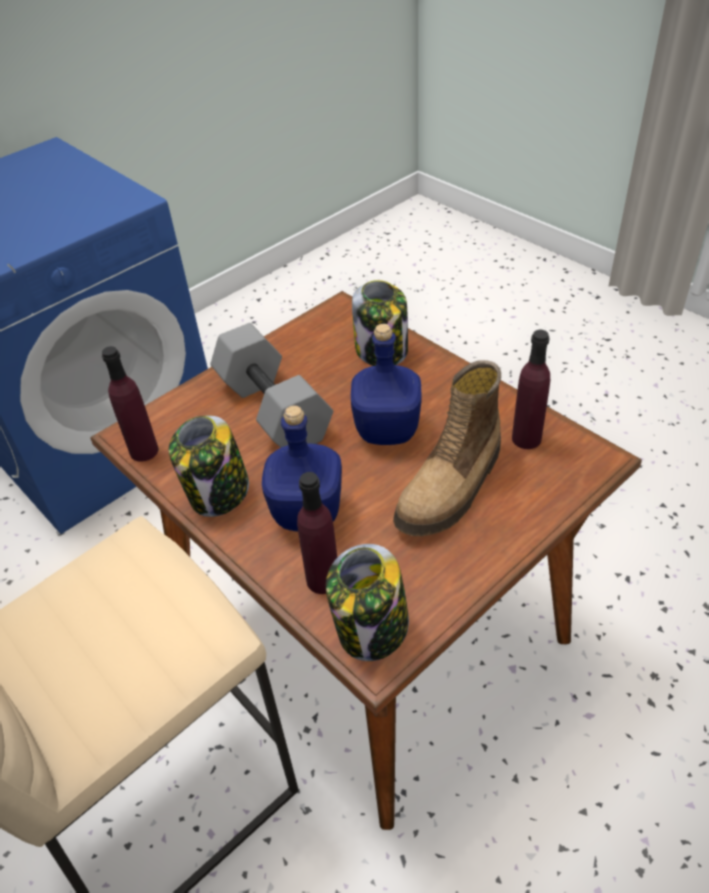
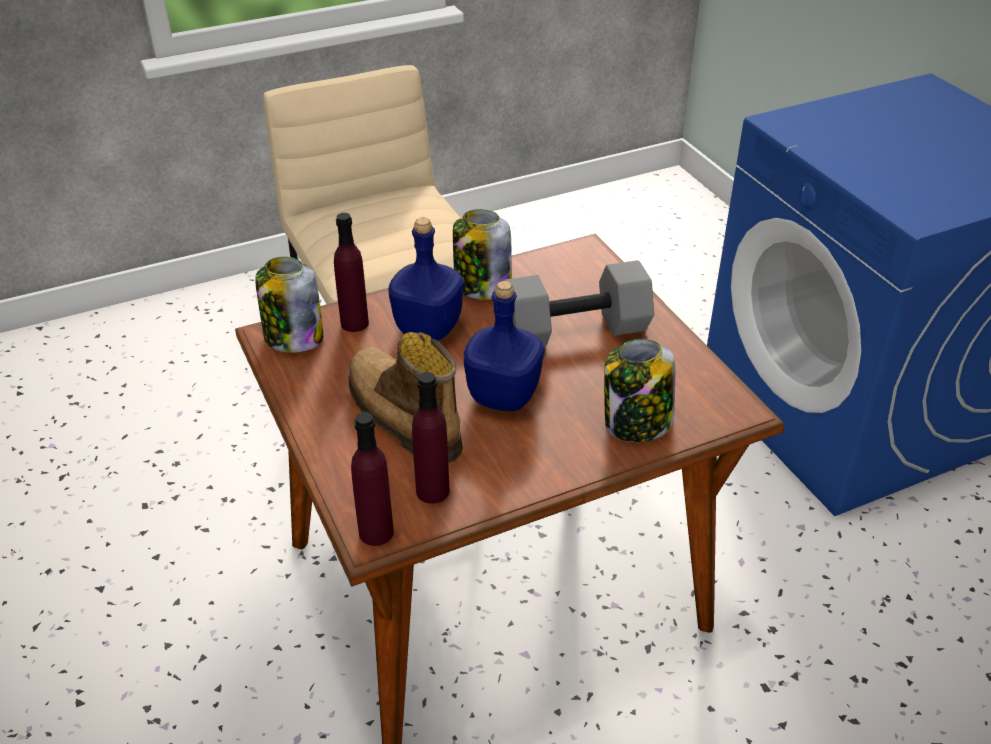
camera: 105 degrees right, 5 degrees down
purple bottle [102,346,159,462] -> purple bottle moved to [351,412,394,546]

